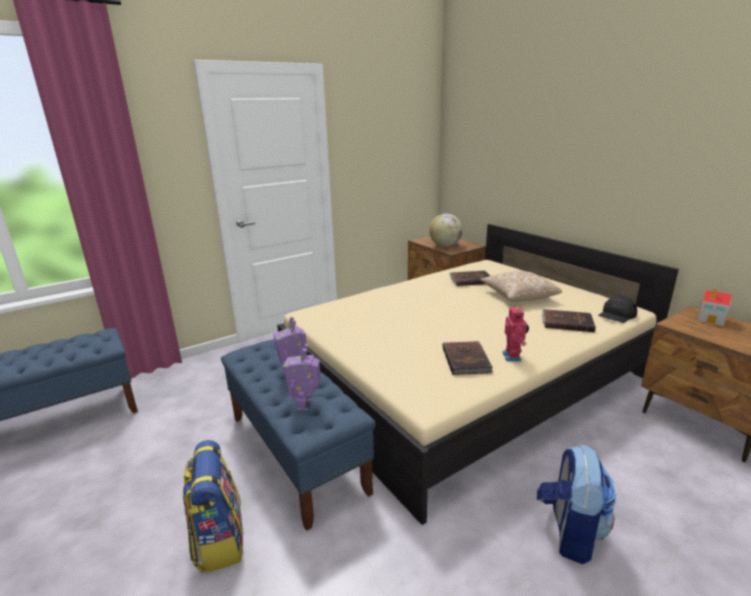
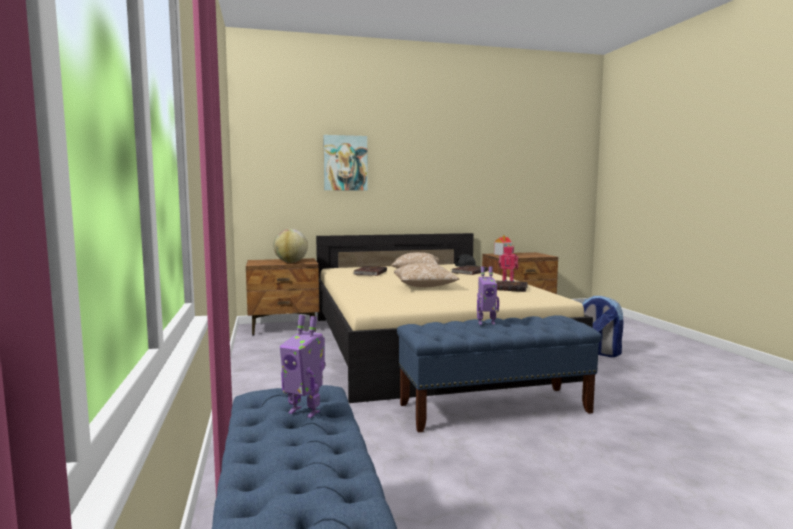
camera: 70 degrees left, 15 degrees down
backpack [182,440,243,573] -> none
toy robot [283,344,320,411] -> toy robot moved to [280,315,326,418]
none -> picture [323,135,368,190]
none -> pillow [394,263,459,287]

